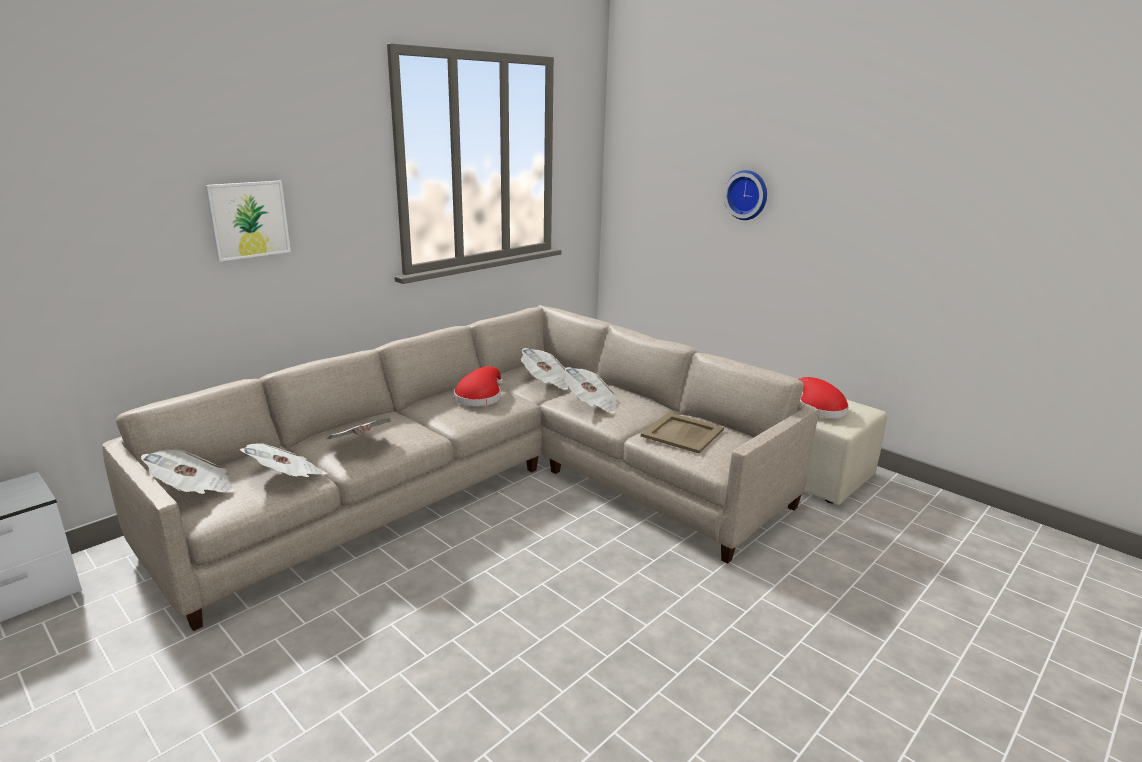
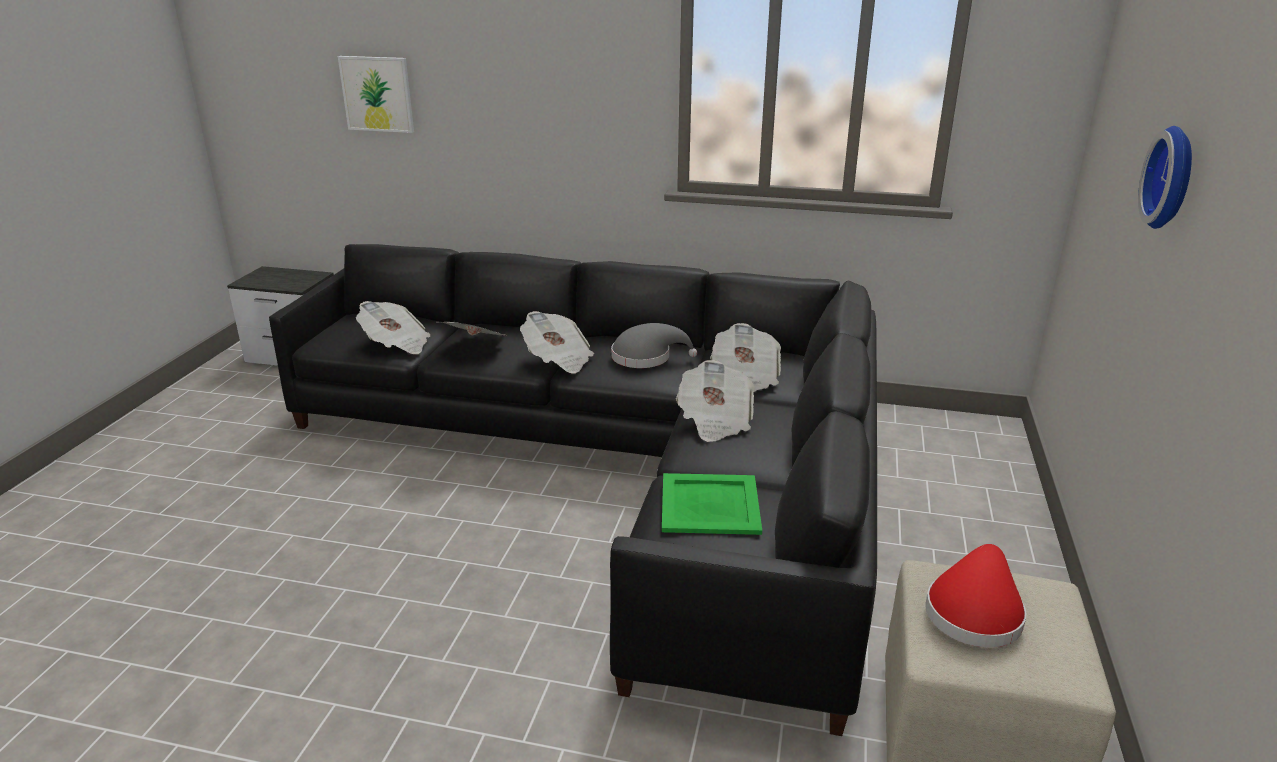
camera: 60 degrees right, 5 degrees up
beige sofa [102,305,818,631] -> black sofa [269,244,877,736]
newspaper [141,449,235,494] -> newspaper moved to [520,311,594,374]
picture [205,180,291,262] -> picture moved to [338,56,414,133]
red hat [454,366,503,406] -> grey hat [611,323,697,368]
beige tray [641,412,724,454] -> green tray [662,473,762,535]

